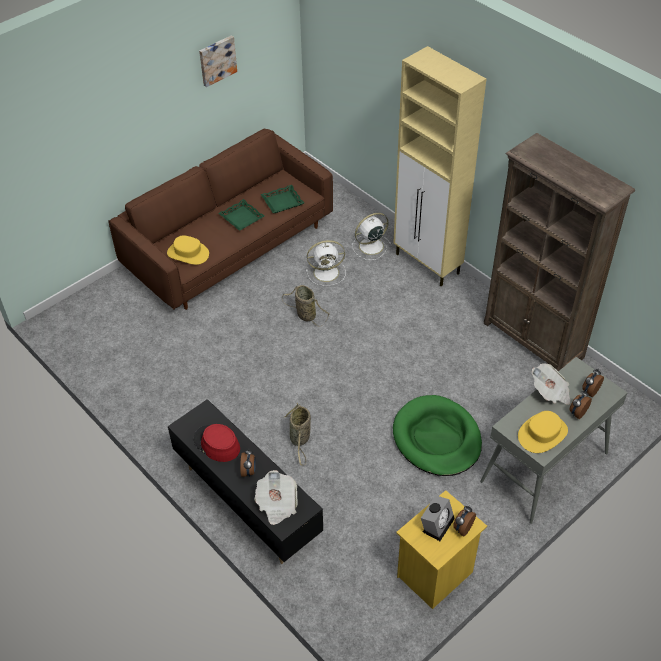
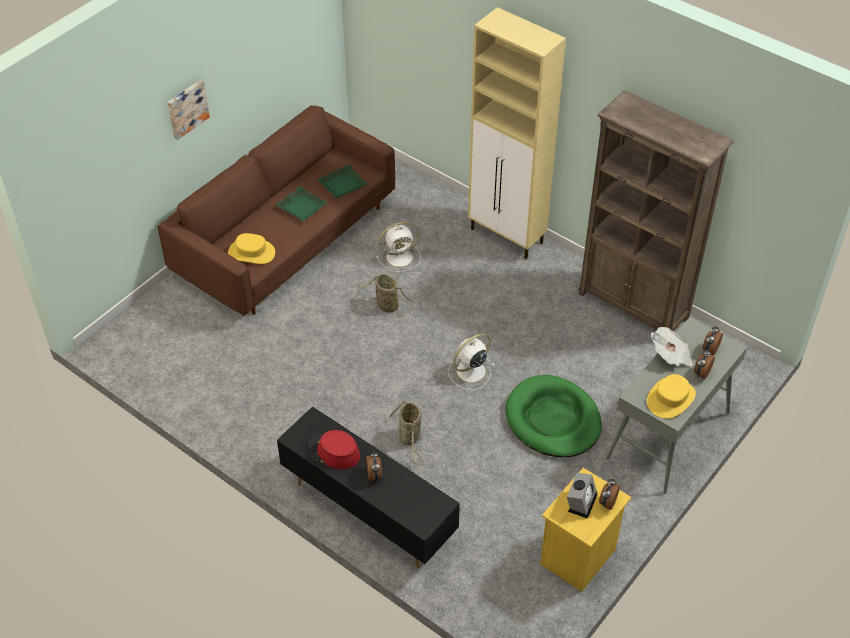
camera: 10 degrees left, 0 degrees up
picture [199,35,237,87] -> picture moved to [167,80,210,140]
newspaper [254,470,298,525] -> none
white fan [352,213,391,260] -> white fan moved to [448,334,495,390]

